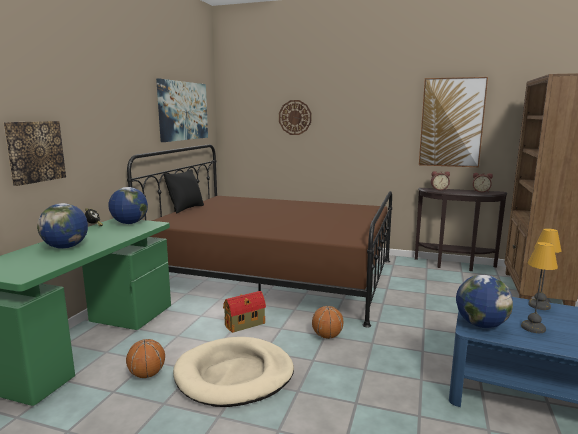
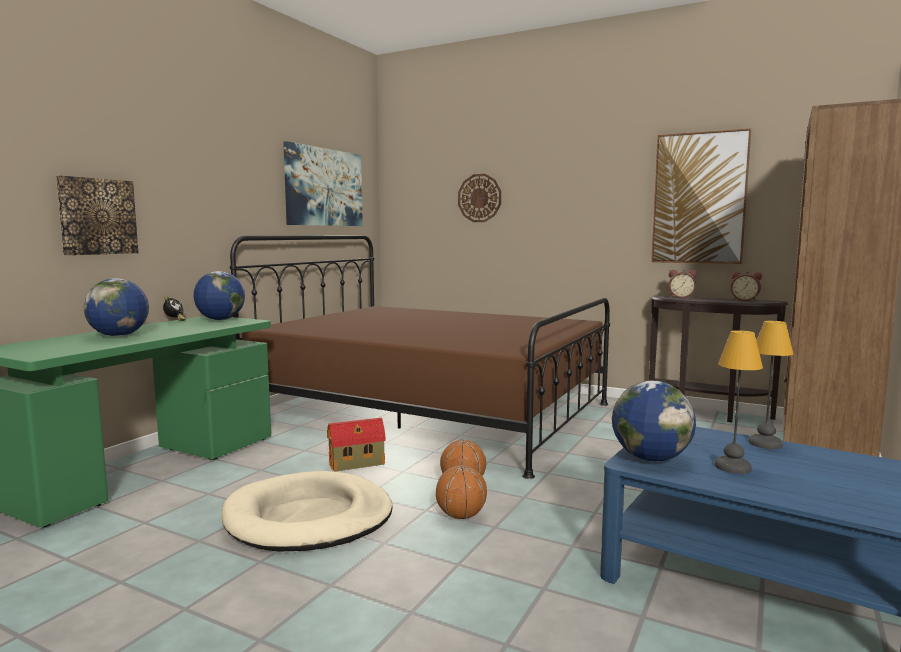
camera: 10 degrees right, 5 degrees down
basketball [126,339,165,378] -> basketball moved to [436,465,487,519]
black pillow [164,169,204,213] -> none

